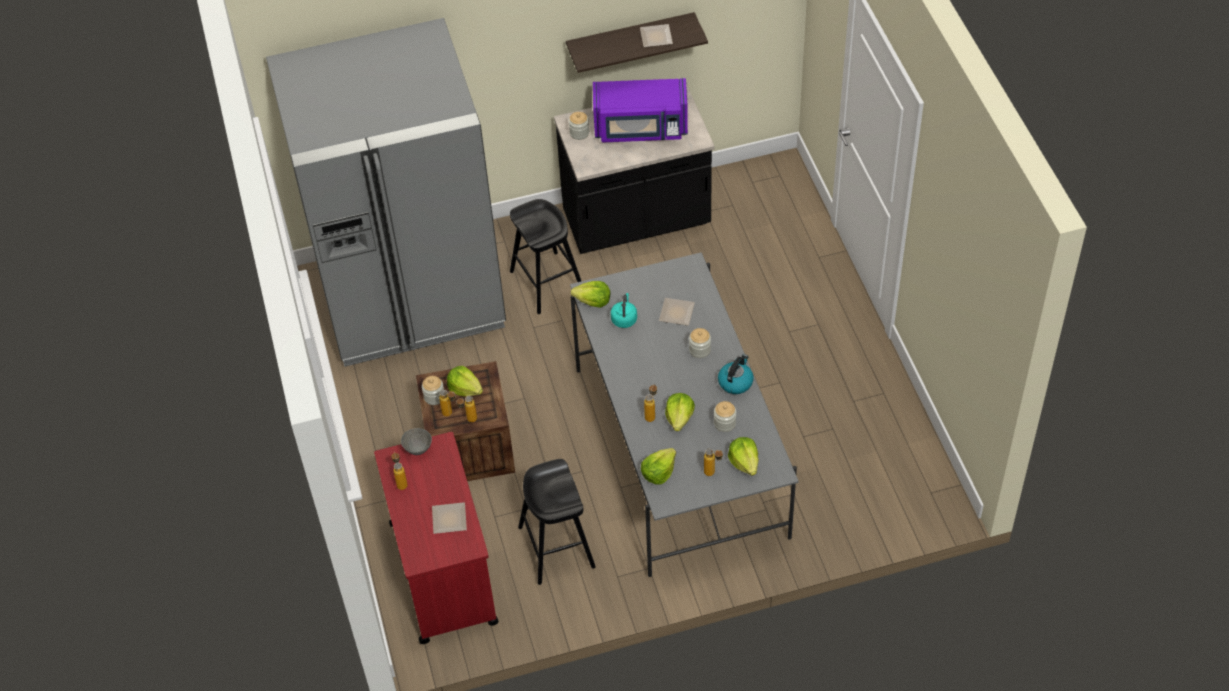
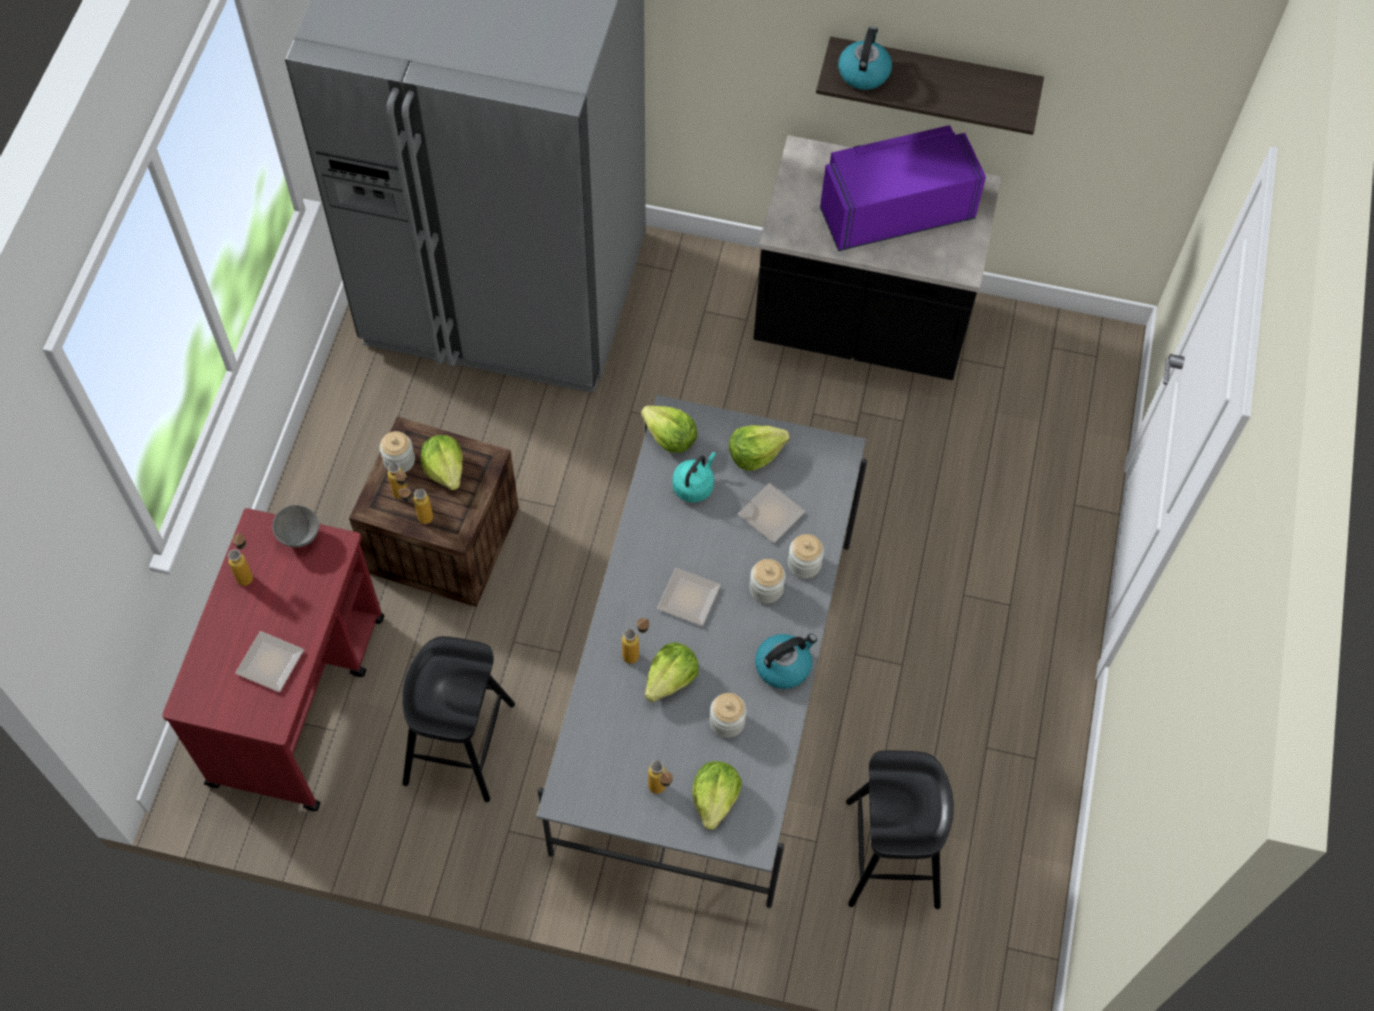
camera: 25 degrees right, 10 degrees up
black stool [510,199,581,314] -> black stool moved to [846,750,954,909]
jar [569,112,589,140] -> jar moved to [788,534,824,579]
purple microwave [593,78,688,142] -> purple microwave turned 135 degrees clockwise [820,125,986,251]
plate [640,24,673,47] -> plate moved to [657,568,721,626]
lettuce [641,448,676,485] -> lettuce moved to [729,425,790,471]
none -> kettle [838,27,892,90]

